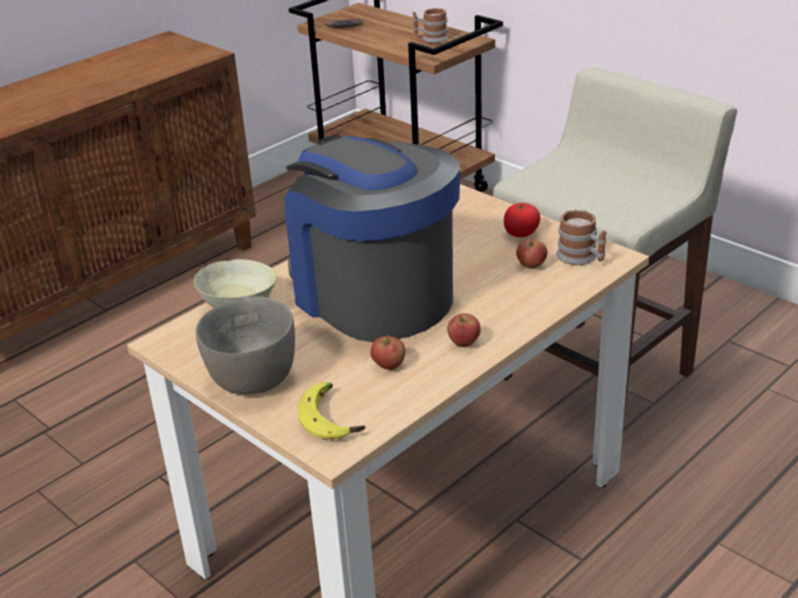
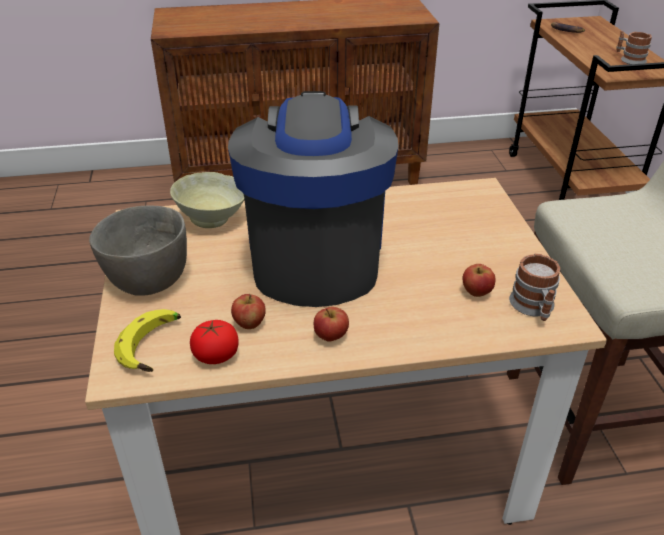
camera: 35 degrees right, 5 degrees up
tomato [504,203,540,237] -> tomato moved to [190,320,239,364]

